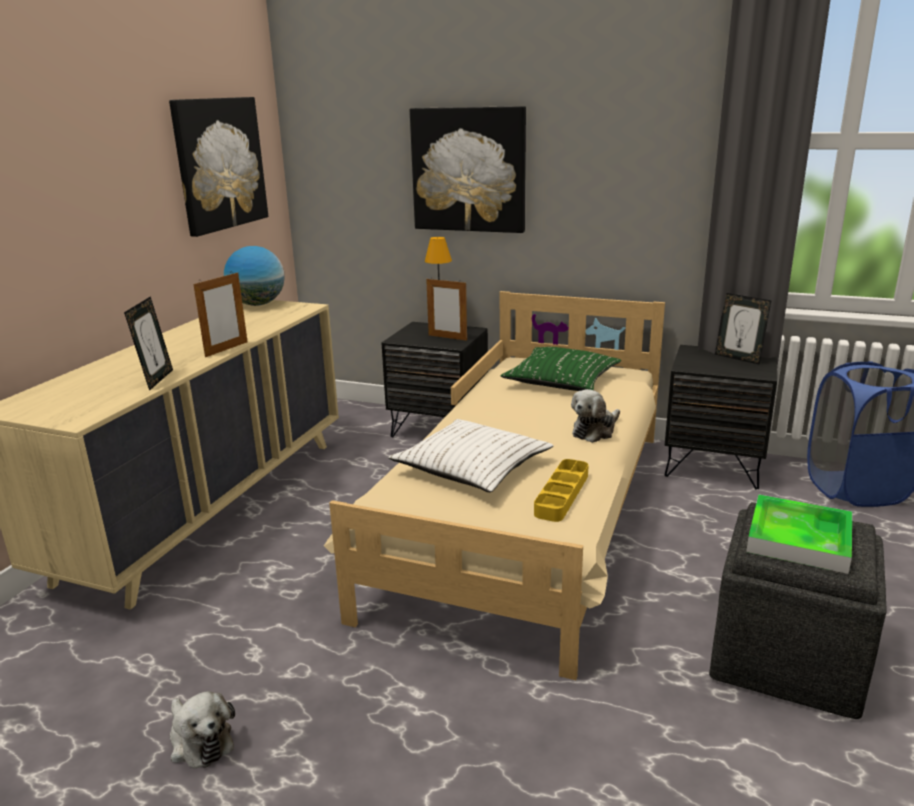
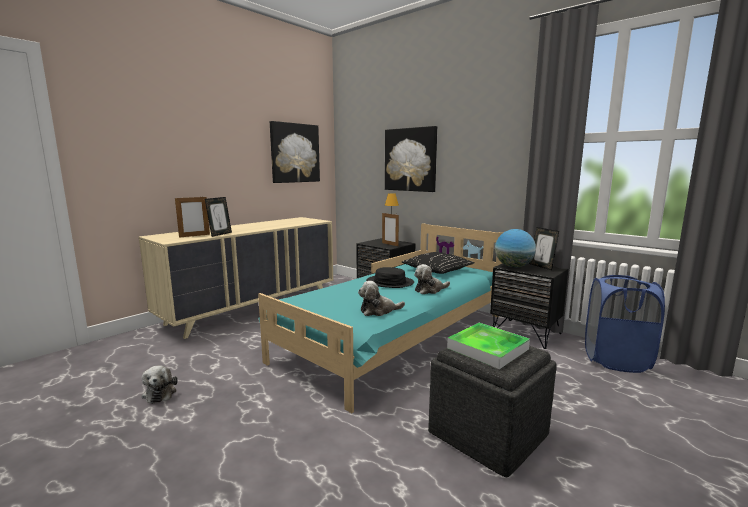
camera: 20 degrees right, 10 degrees down
picture frame [193,272,248,357] -> picture frame moved to [175,196,210,238]
globe [224,246,285,306] -> globe moved to [495,229,536,268]
beige bed [324,291,665,680] -> turquoise bed [258,223,503,413]
white pillow [389,419,553,492] -> none
green pillow [501,347,621,391] -> black pillow [402,252,475,274]
yellow tray [534,459,589,522] -> plush toy [358,281,405,316]
none -> black hat [366,267,414,288]

